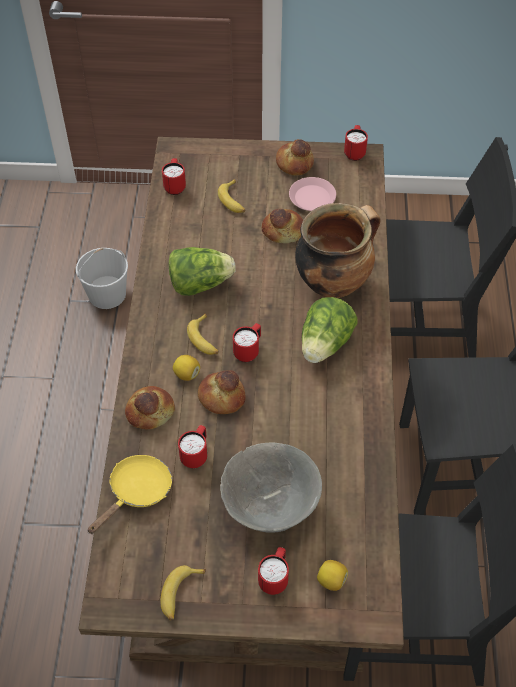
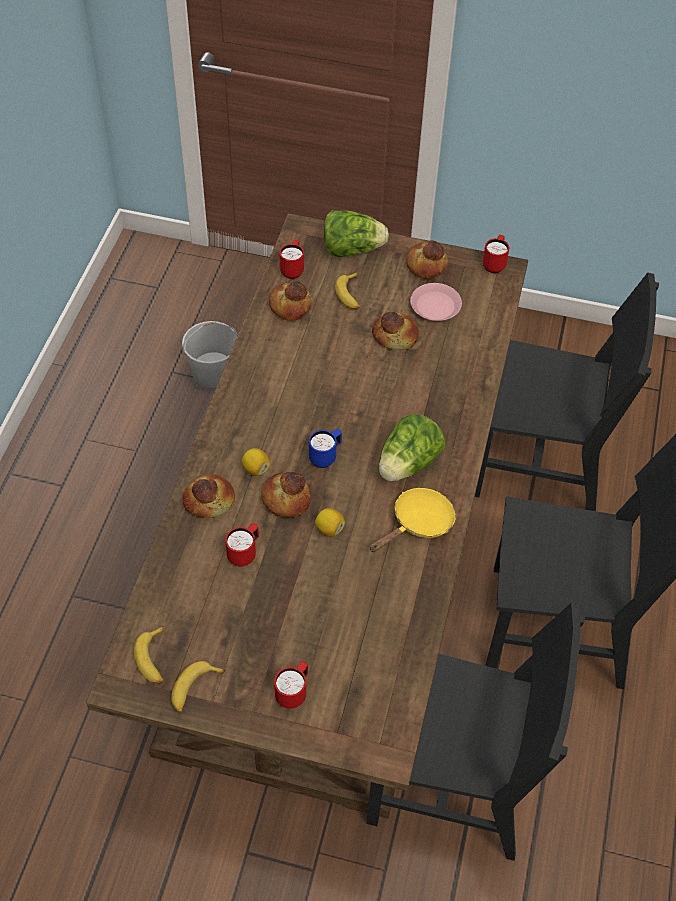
camera: 10 degrees right, 0 degrees up
yellow frying pan [87,455,172,534] -> yellow frying pan moved to [370,488,456,552]
lettuce [168,247,235,296] -> lettuce moved to [324,210,389,257]
banana [187,313,219,355] -> banana moved to [134,626,164,684]
grey bowl [220,442,322,533] -> none
red mug [233,323,261,362] -> blue mug [309,429,342,468]
cooking pot [295,203,381,298] -> none
lemon [317,560,348,591] -> lemon moved to [315,508,345,537]
none -> bread [269,280,312,321]

